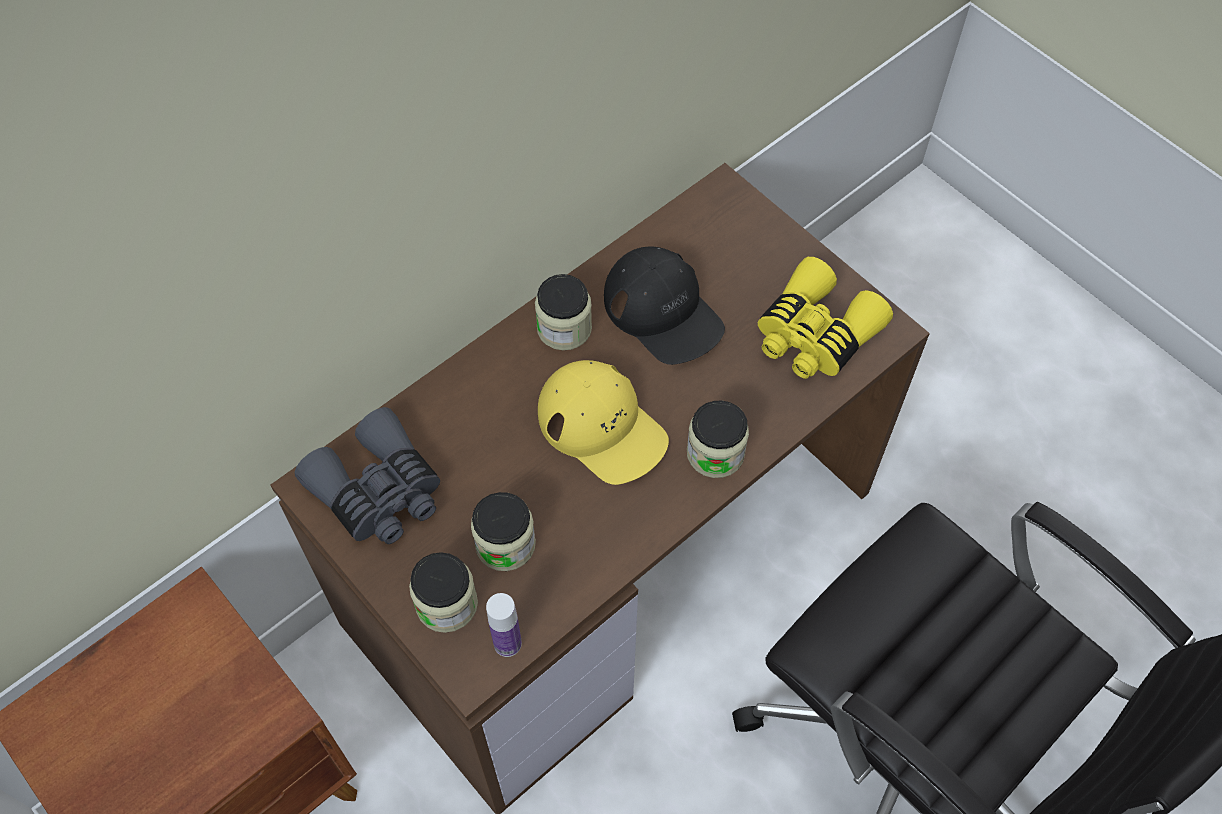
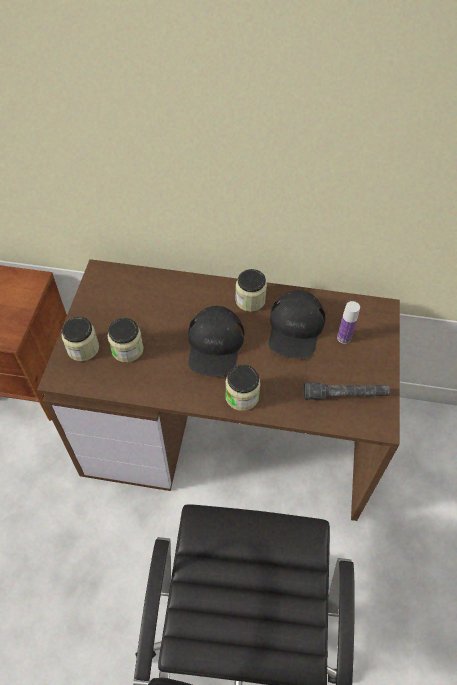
camera: 50 degrees right, 5 degrees down
grey binoculars [294,407,440,544] -> none
bottle [486,593,522,657] -> bottle moved to [337,301,360,344]
yellow cap [538,360,669,485] -> black cap [188,306,244,377]
yellow binoculars [758,257,893,379] -> grey flashlight [303,382,390,400]

